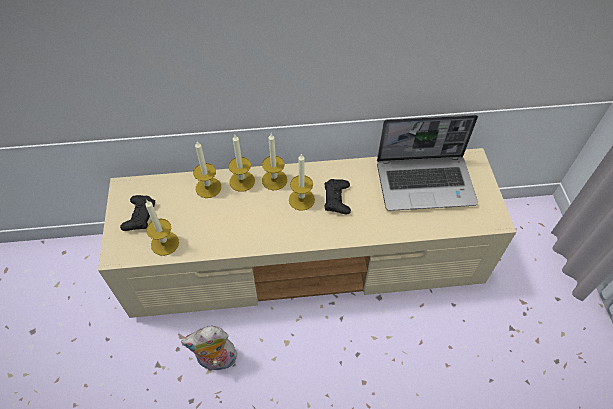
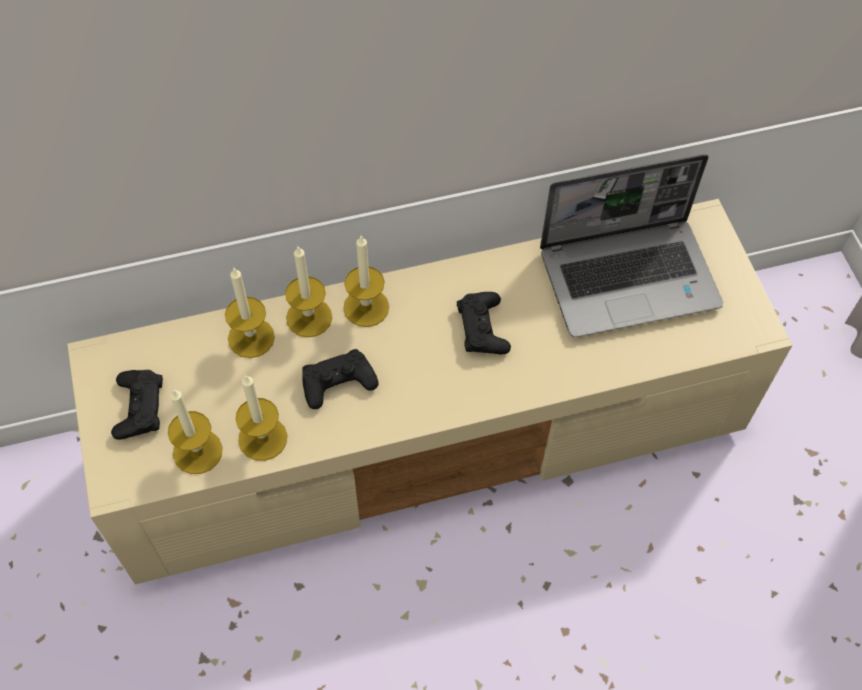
camera: 10 degrees left, 5 degrees up
plush toy [181,326,239,373] -> none
candle [289,153,315,211] -> candle moved to [235,375,287,461]
none -> black game controller [302,349,379,409]

